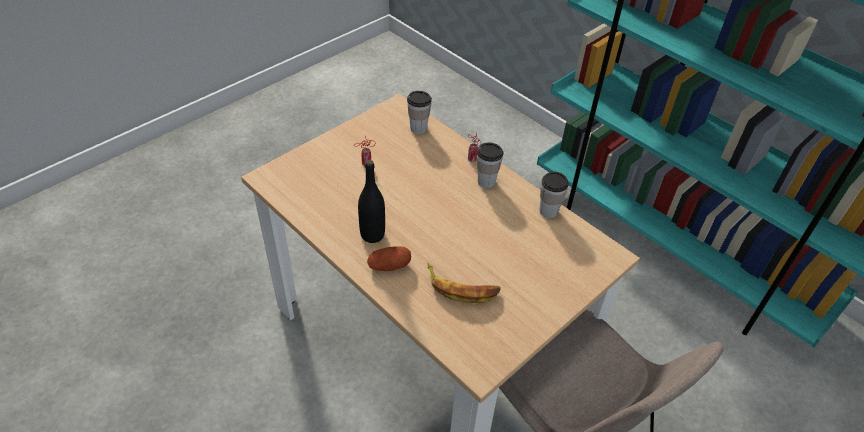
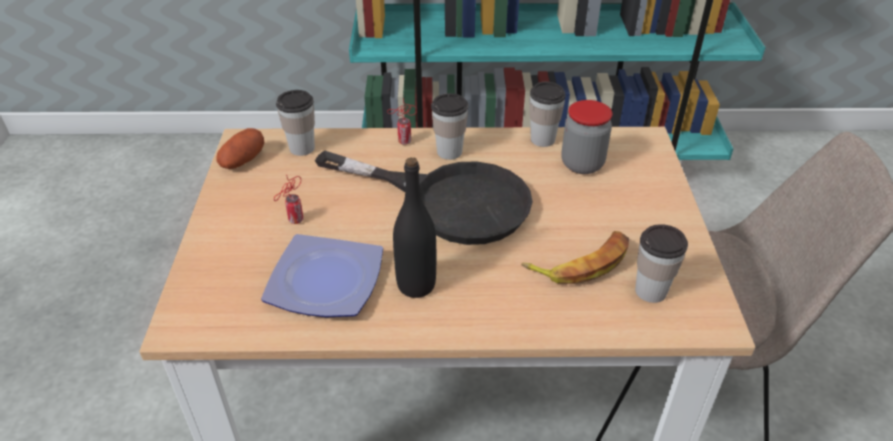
camera: 45 degrees left, 5 degrees down
potato [367,247,411,271] -> potato moved to [216,128,264,169]
none -> plate [261,234,383,317]
none -> black frying pan [315,150,533,245]
none -> jar [561,100,612,174]
none -> cup [635,224,688,303]

